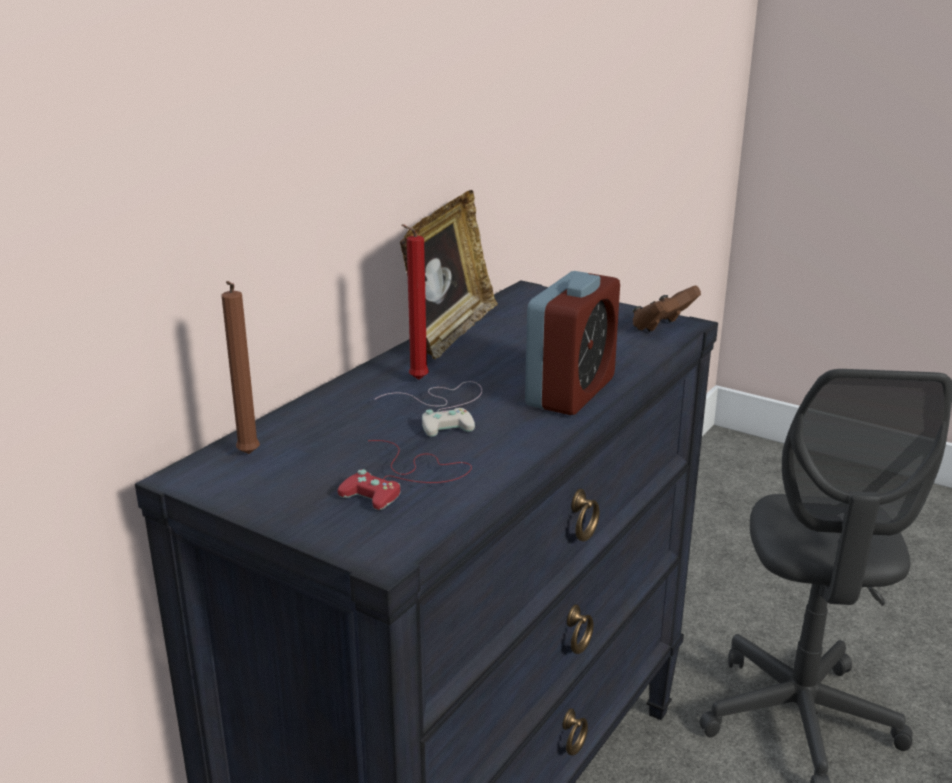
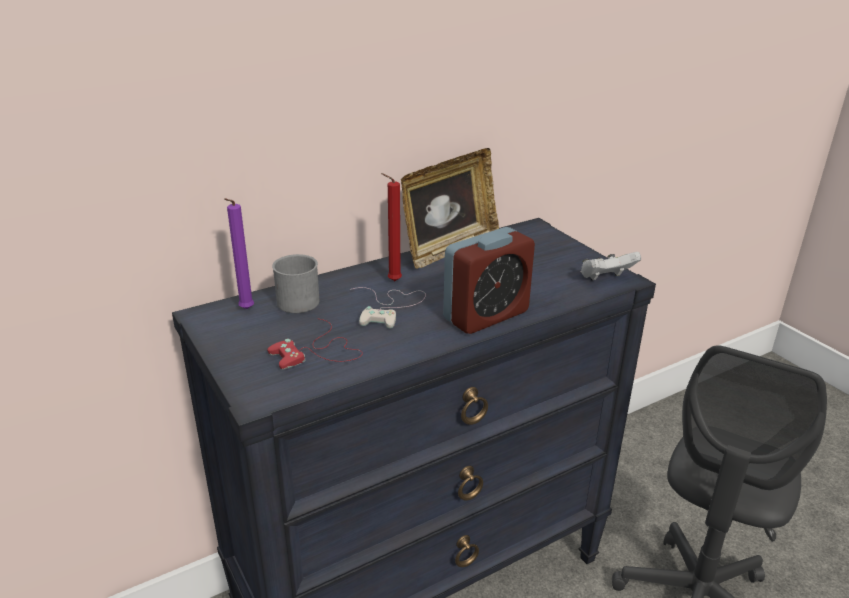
camera: 25 degrees right, 5 degrees up
brown candle [221,281,260,454] -> purple candle [224,198,254,309]
brown game controller [633,285,701,332] -> white game controller [581,252,641,280]
none -> grey mug [272,254,319,313]

